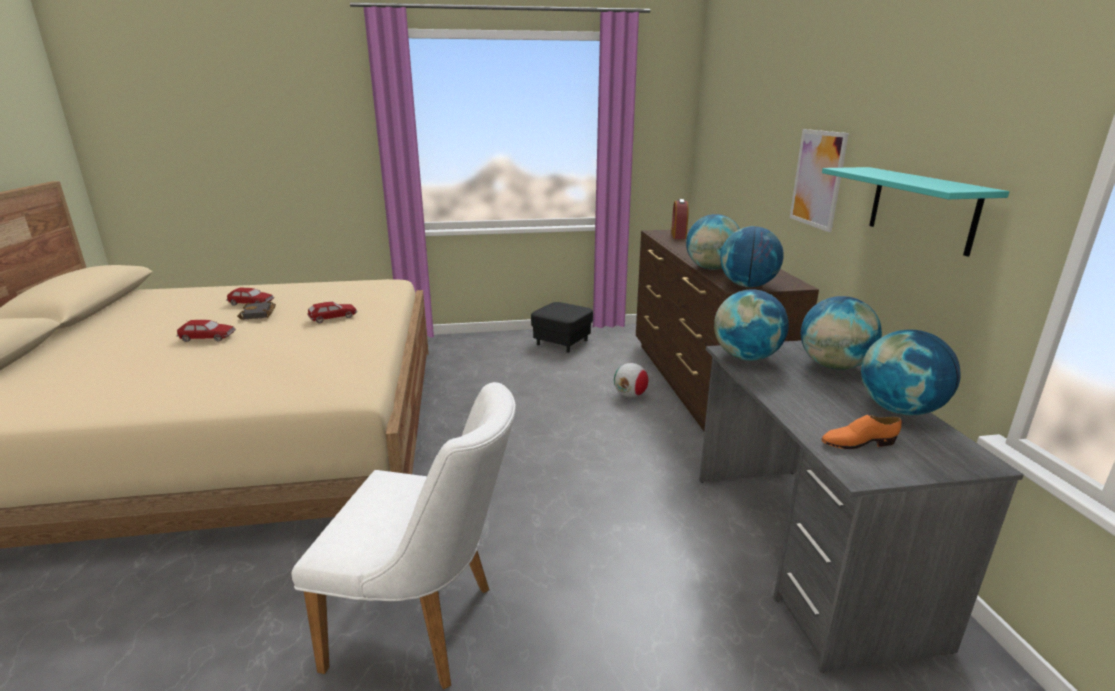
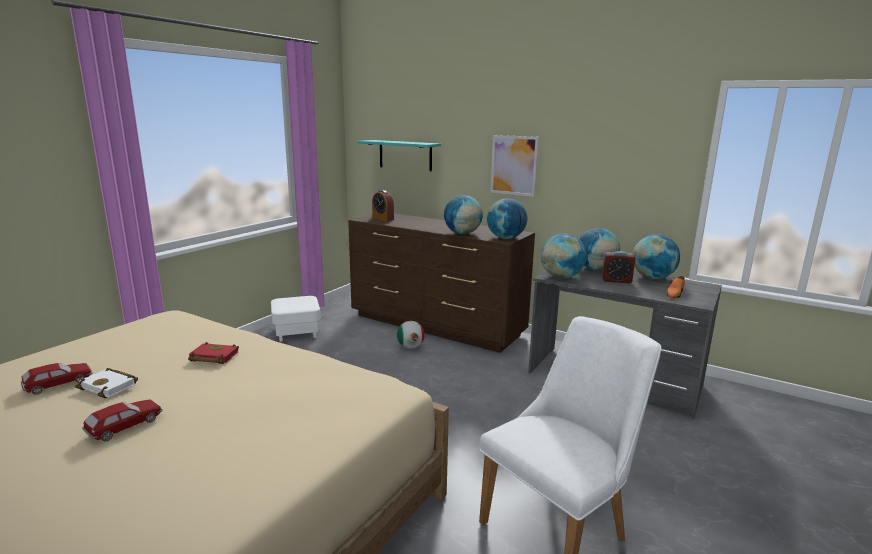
camera: 50 degrees left, 5 degrees down
black book [237,301,276,320] -> white book [75,368,138,398]
toy car [307,302,358,323] -> red book [188,342,239,364]
black ottoman [531,302,593,353] -> white ottoman [271,296,320,342]
turquoise shelf [822,167,1009,256] -> turquoise shelf moved to [357,140,441,171]
none -> alarm clock [602,251,635,283]

